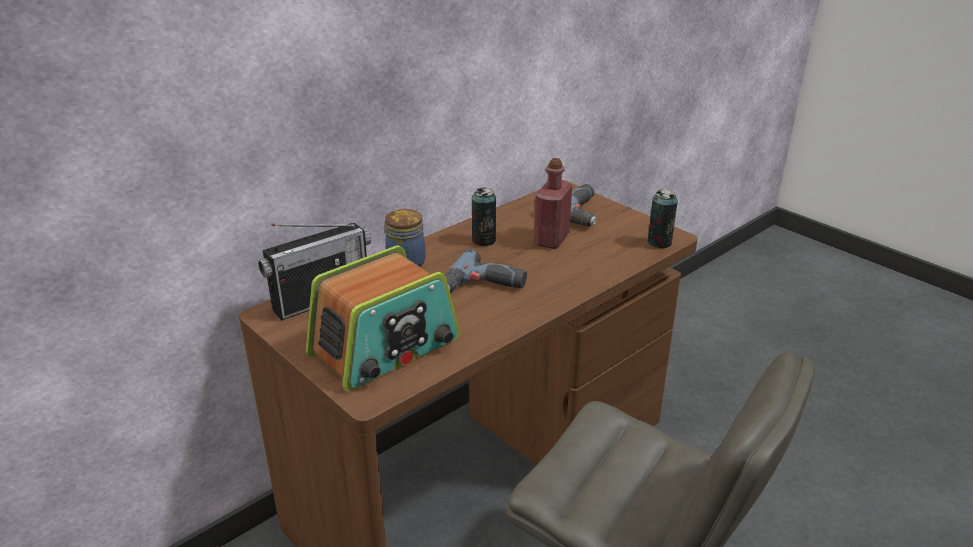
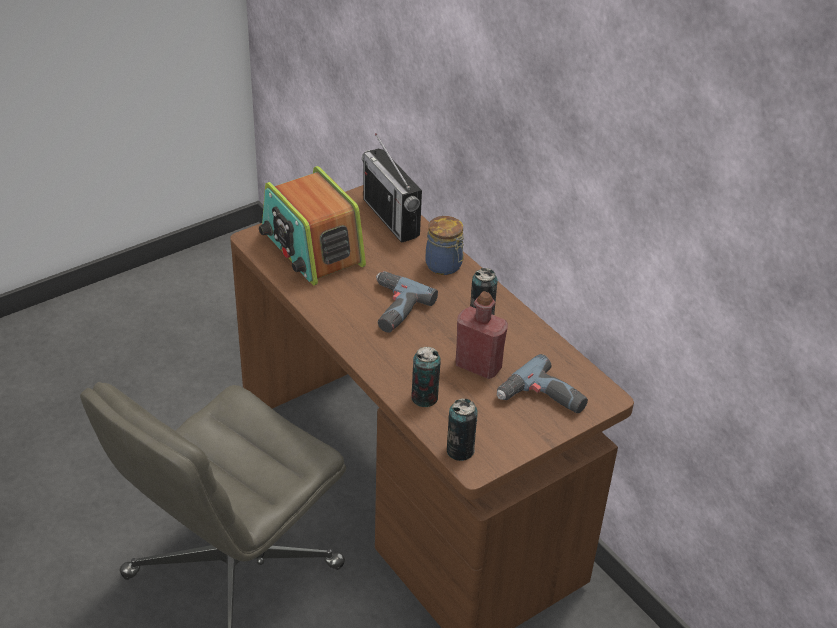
camera: 95 degrees right, 10 degrees up
none -> can [411,347,441,407]

